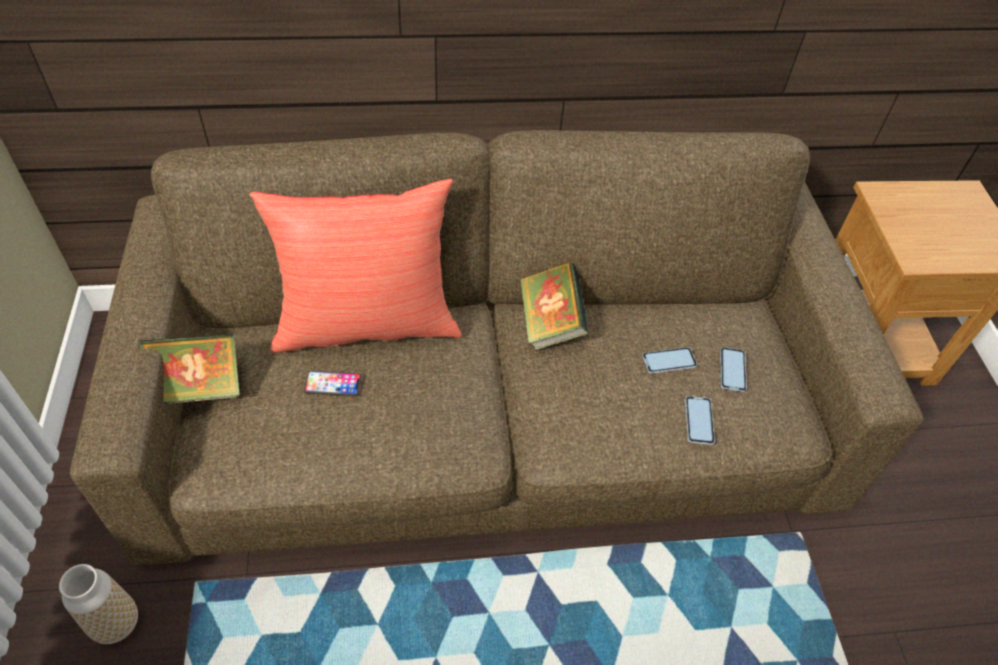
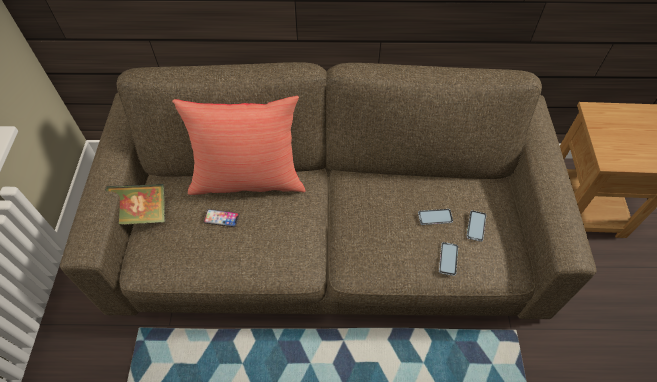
camera: 10 degrees right, 5 degrees up
vase [59,564,138,644] -> none
book [520,263,589,350] -> none

